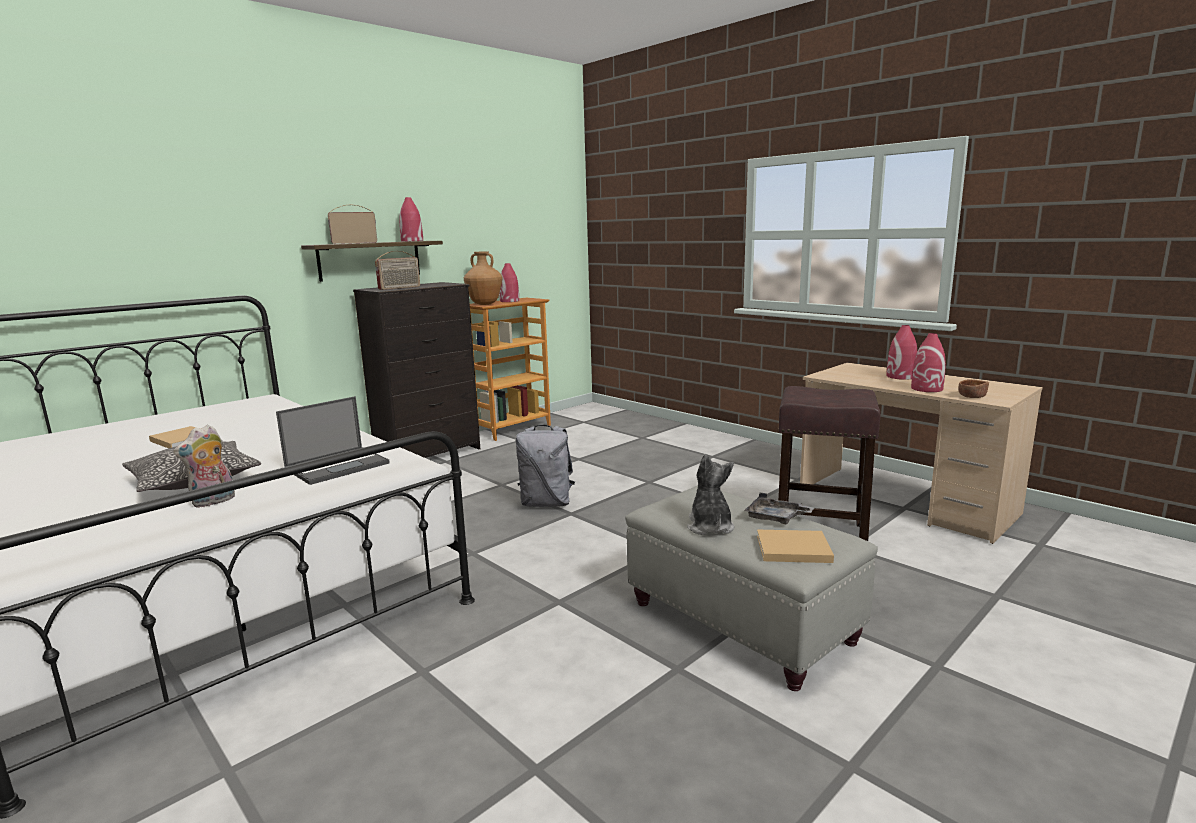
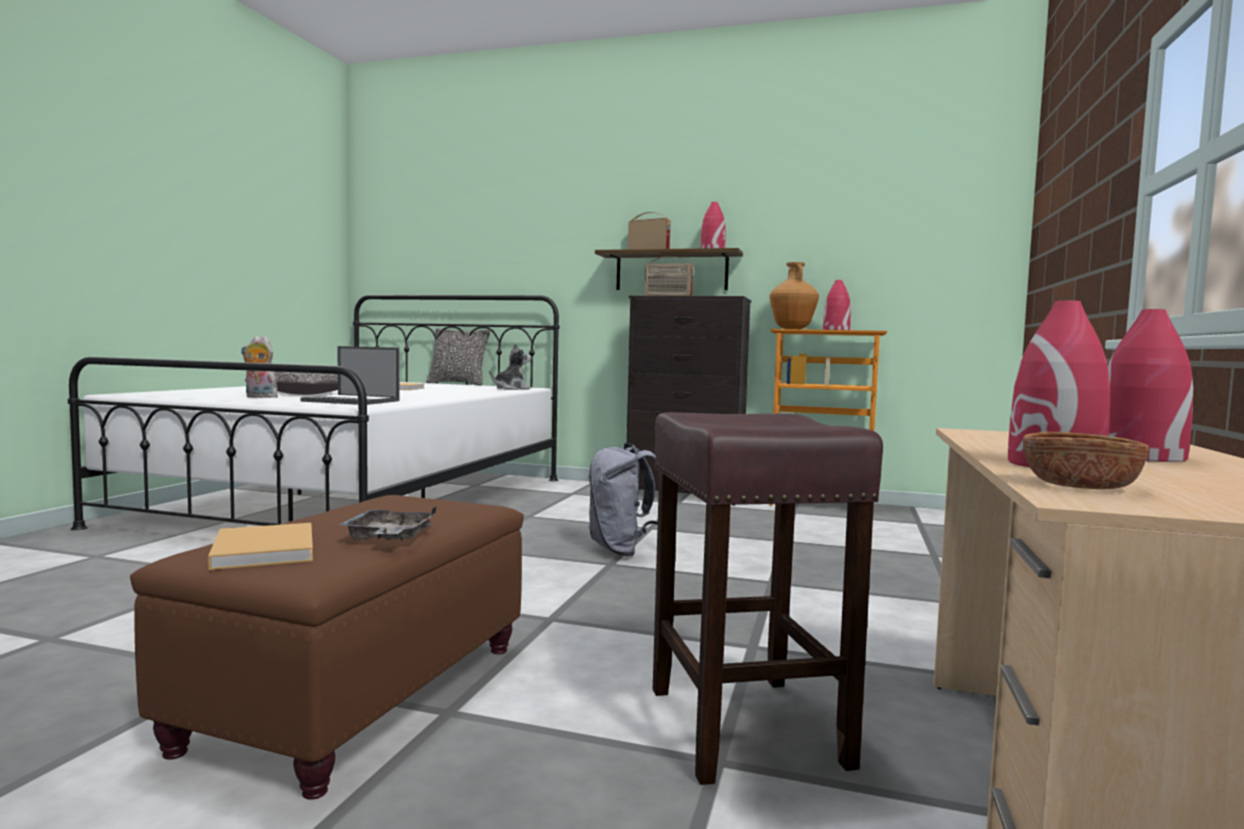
camera: 60 degrees right, 10 degrees down
grey ottoman [625,486,878,691] -> brown ottoman [130,495,524,800]
plush toy [687,454,734,535] -> plush toy moved to [490,343,531,390]
none -> pillow [426,328,490,385]

